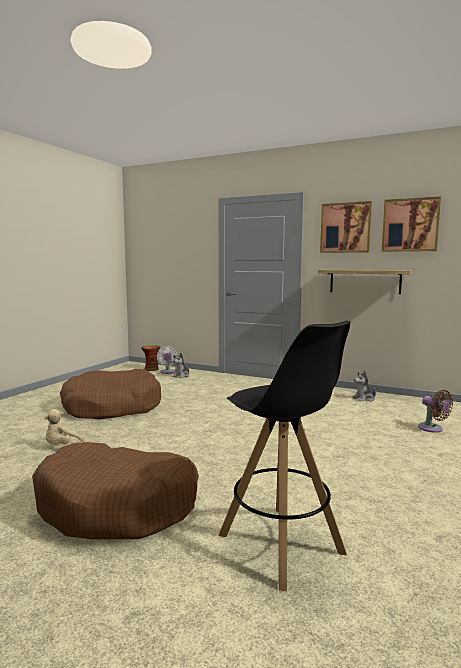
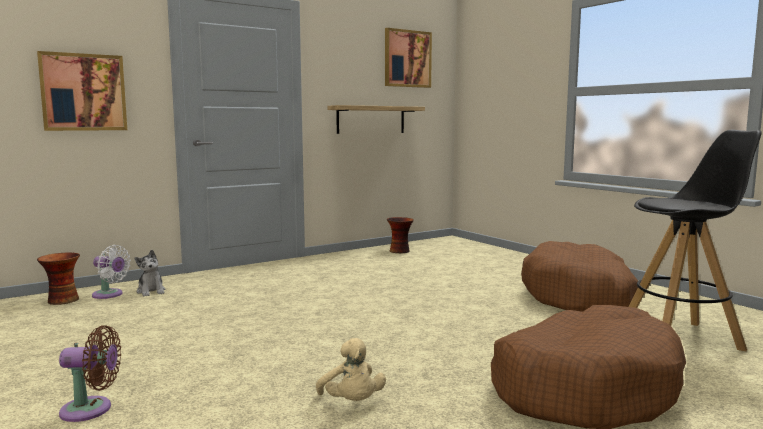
camera: 60 degrees left, 0 degrees up
brown dog bed [60,369,161,419] -> brown dog bed moved to [521,241,638,312]
picture [320,201,372,253] -> picture moved to [37,51,127,131]
plush toy [352,371,378,401] -> vase [387,217,414,253]
brown fan [418,390,453,433] -> brown fan moved to [59,325,121,422]

